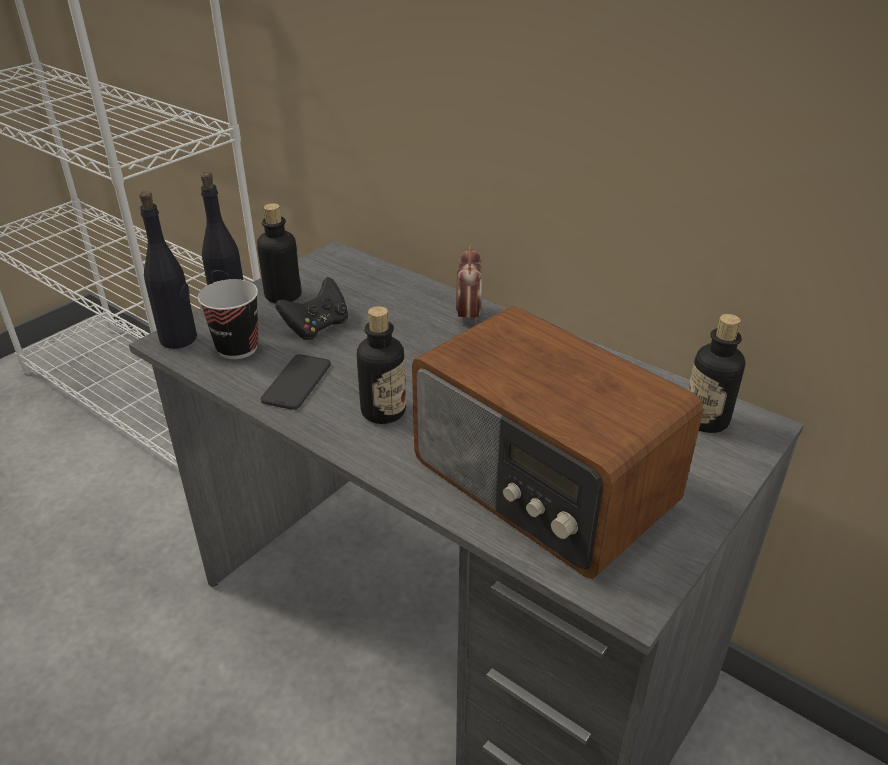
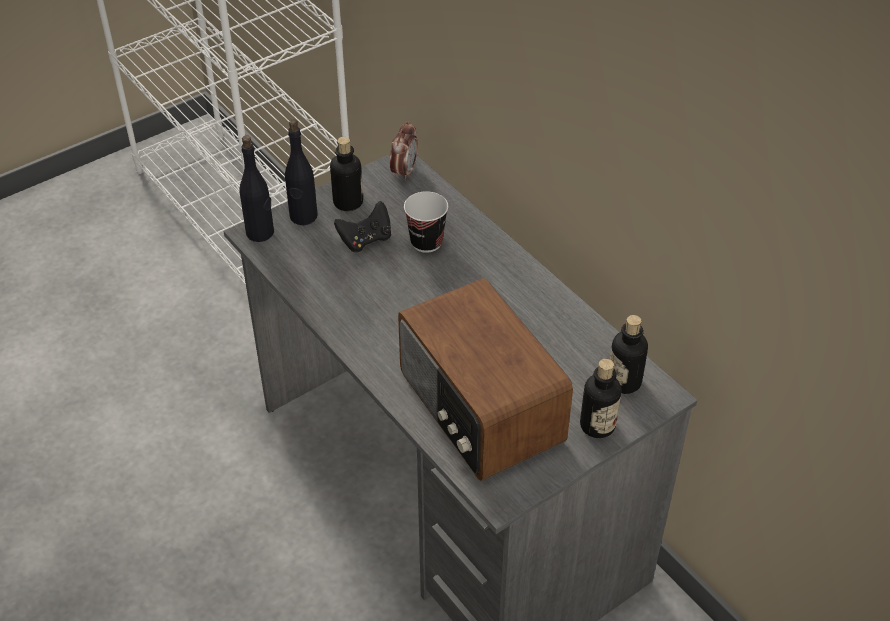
camera: 15 degrees right, 10 degrees up
cup [198,279,258,359] -> cup moved to [404,191,448,253]
phone [261,354,331,410] -> none
bottle [357,306,406,424] -> bottle moved to [580,359,621,438]
alarm clock [456,245,482,325] -> alarm clock moved to [390,121,418,181]

